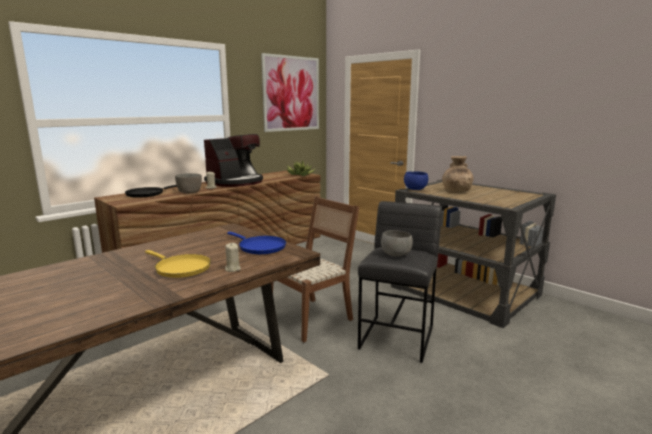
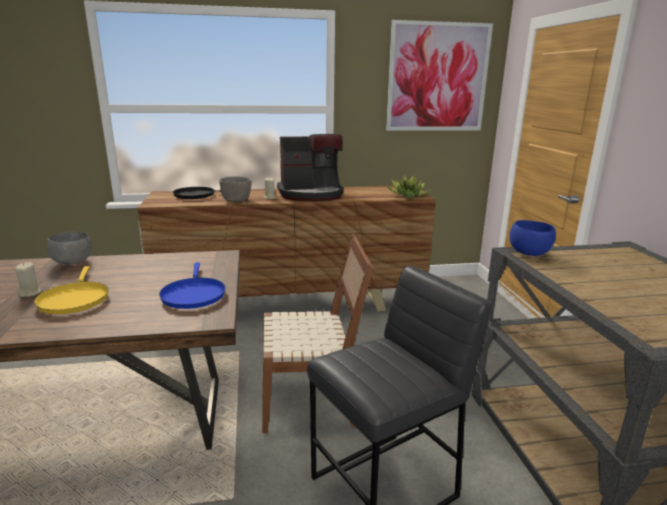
camera: 35 degrees right, 5 degrees up
beige candle [225,243,241,272] -> beige candle moved to [15,262,41,297]
grey bowl [381,230,413,256] -> grey bowl moved to [47,231,92,264]
brown vase [442,156,473,192] -> none

